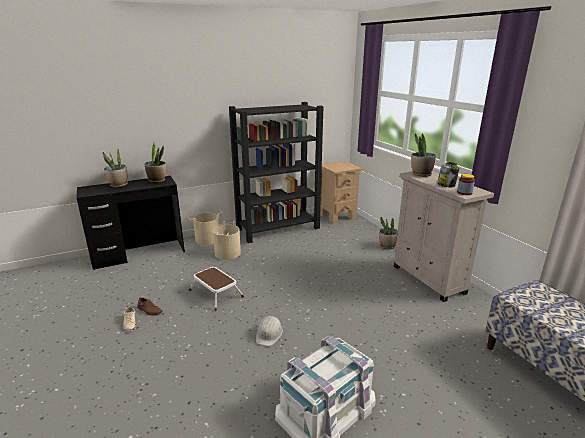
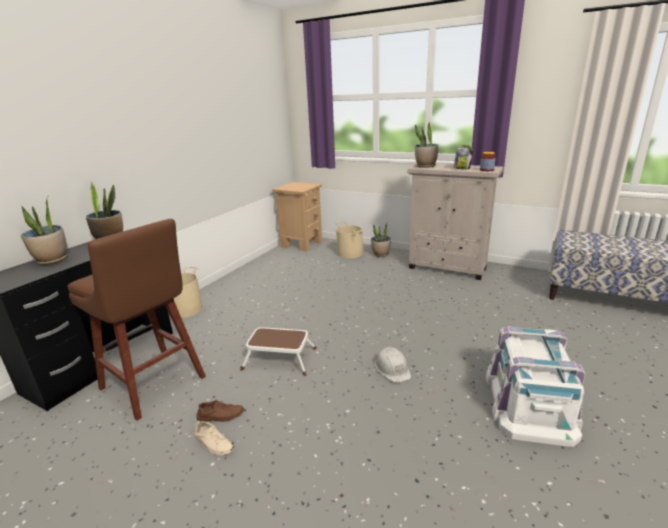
camera: 35 degrees left, 0 degrees up
beige bucket [213,220,241,260] -> beige bucket moved to [335,221,364,259]
black bookcase [229,102,323,243] -> none
none -> brown stool [67,219,206,421]

